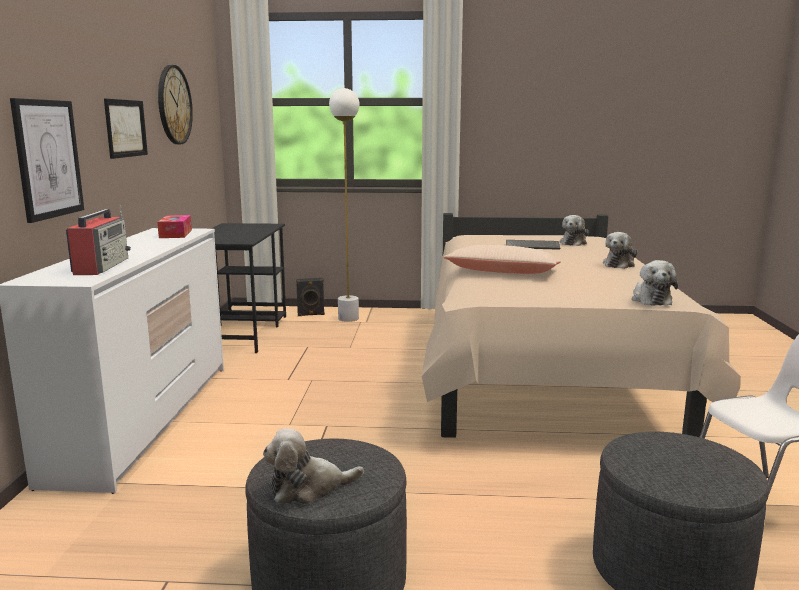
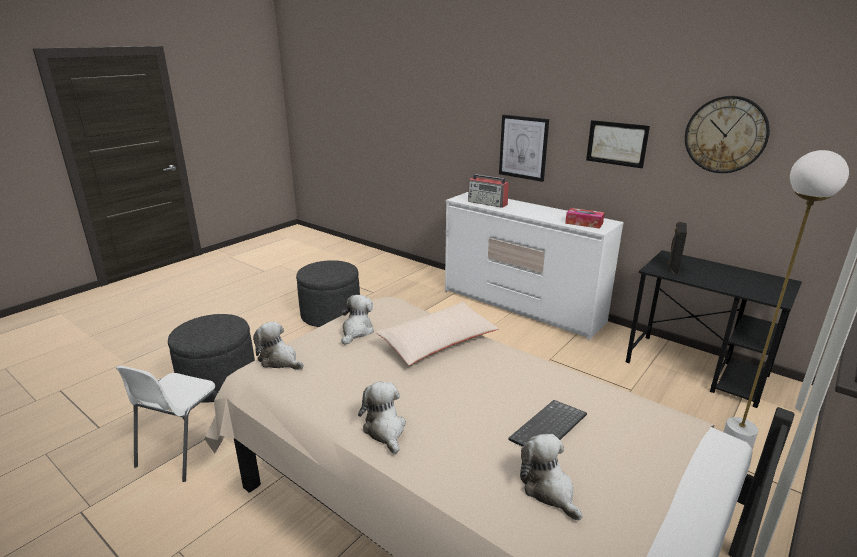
camera: 125 degrees right, 10 degrees up
plush toy [263,428,364,504] -> plush toy moved to [341,295,374,345]
black speaker [296,278,325,316] -> black speaker moved to [668,222,687,273]

